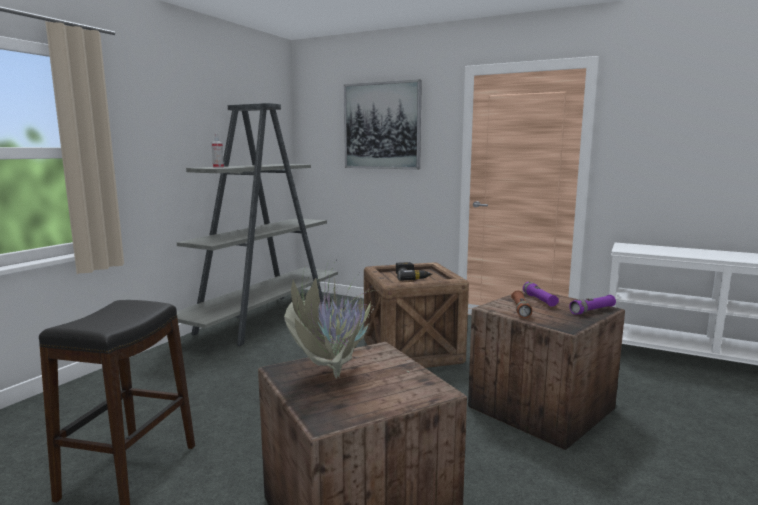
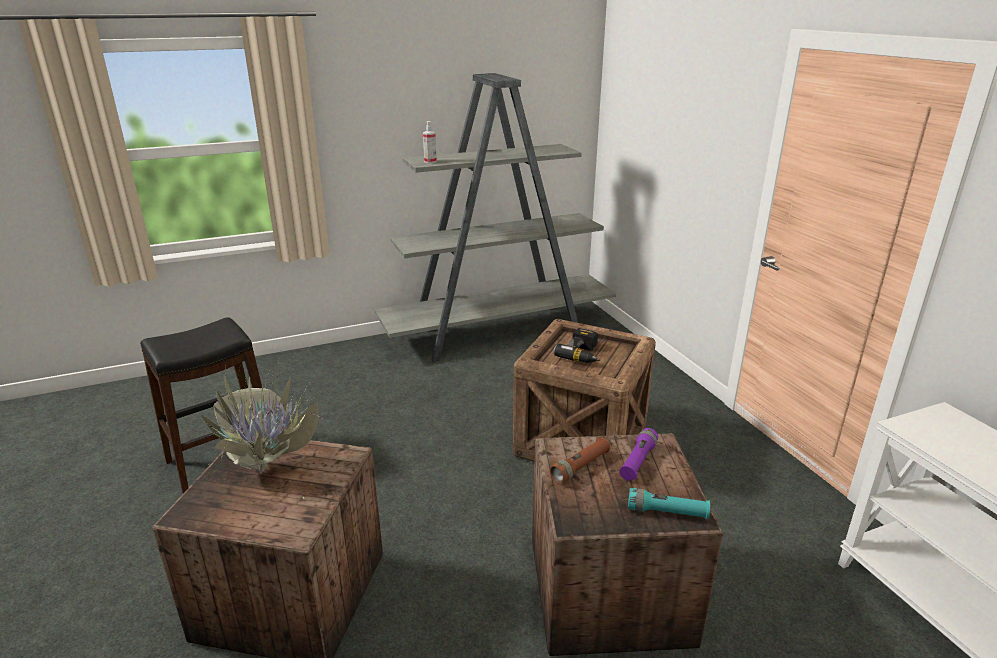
camera: 40 degrees right, 15 degrees up
picture [344,79,422,169] -> none
purple flashlight [569,295,616,315] -> turquoise flashlight [628,488,710,519]

